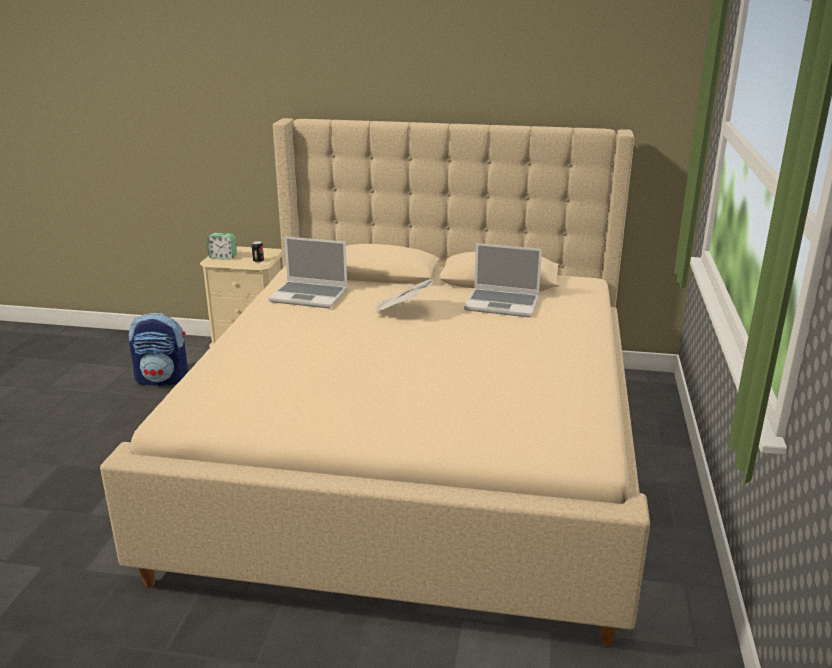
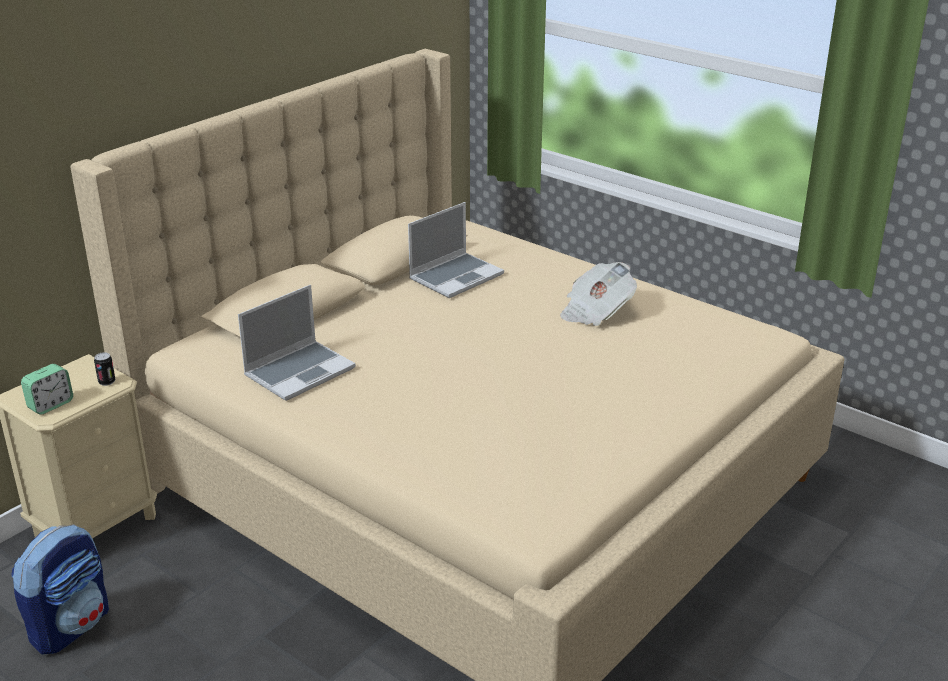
camera: 60 degrees left, 5 degrees up
newspaper [375,279,433,313] -> newspaper moved to [560,262,637,326]

